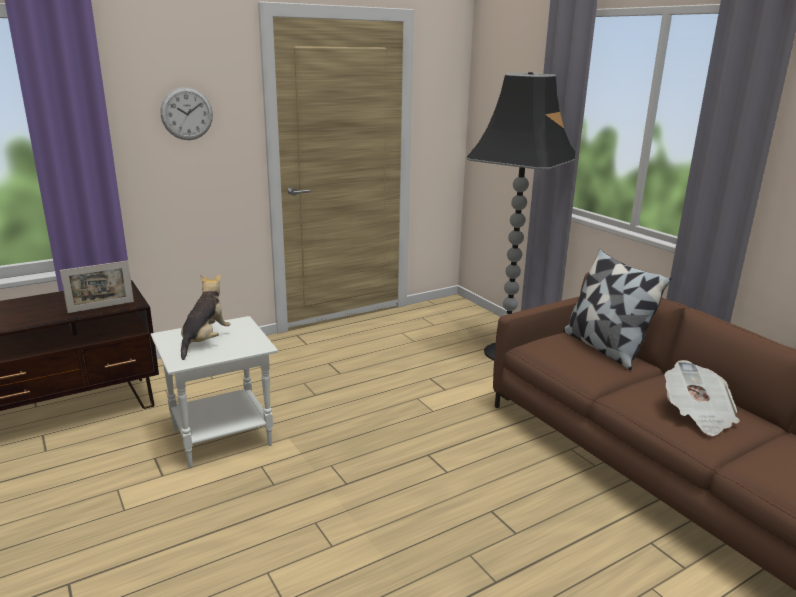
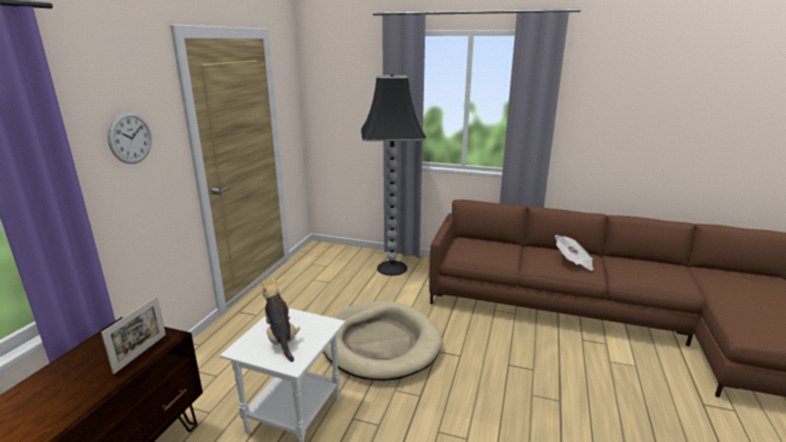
camera: 40 degrees left, 0 degrees up
pillow [563,249,672,370] -> none
none -> beige dog bed [323,301,442,381]

